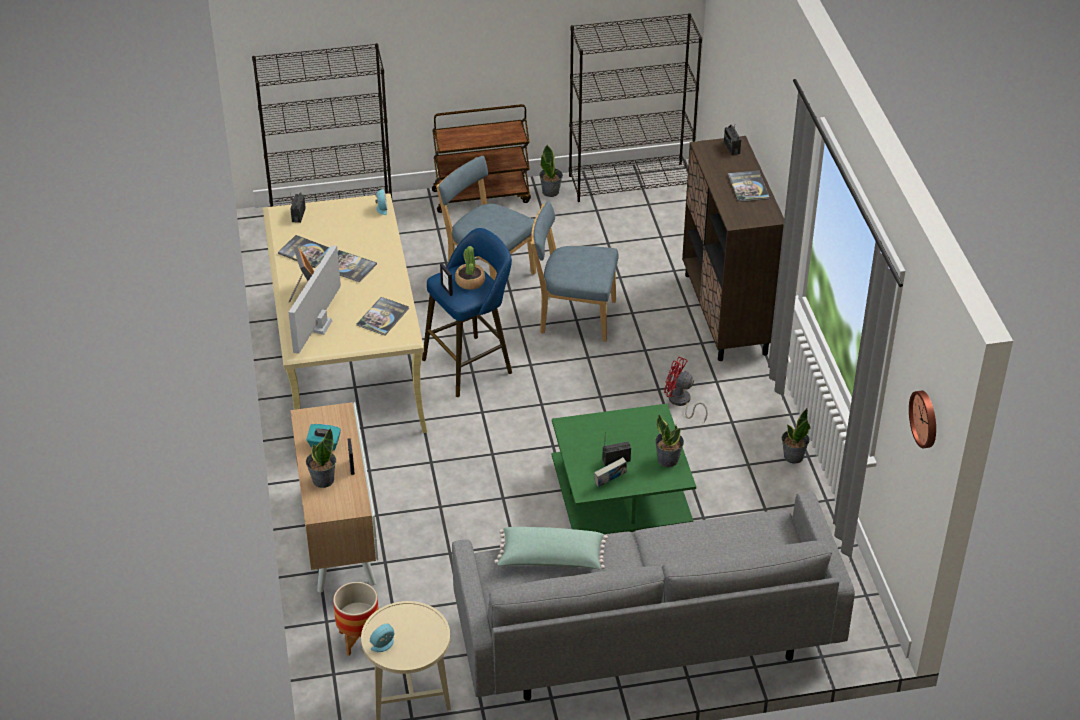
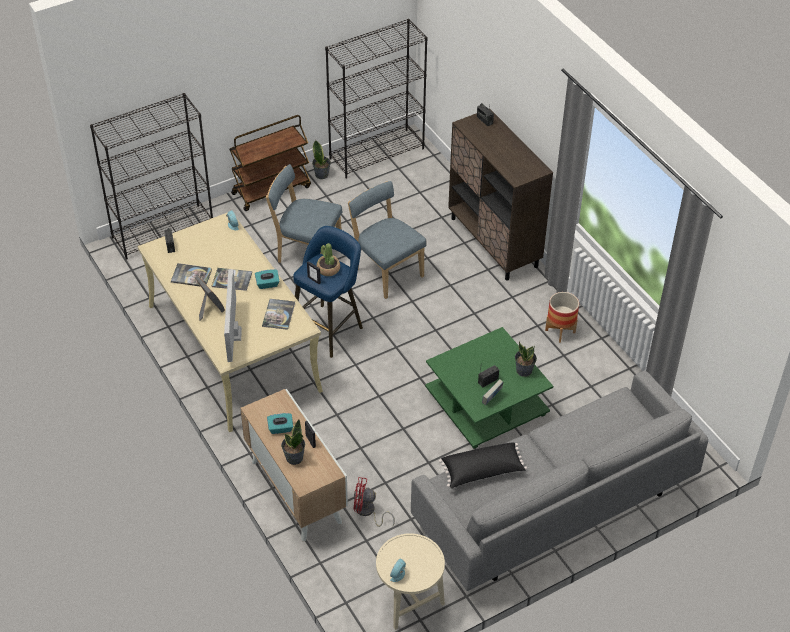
camera: 20 degrees left, 5 degrees up
planter [333,582,379,656] -> planter moved to [545,292,579,343]
green pillow [494,527,608,569] -> black pillow [439,442,527,488]
blue chair [530,201,619,342] -> blue chair turned 60 degrees clockwise [348,181,427,299]
red fan [664,357,708,422] -> red fan moved to [353,477,395,527]
book [728,170,769,202] -> none
potted plant [782,408,810,464] -> none
wall clock [909,391,936,448] -> none
none -> turquoise tissue box [255,269,279,289]

